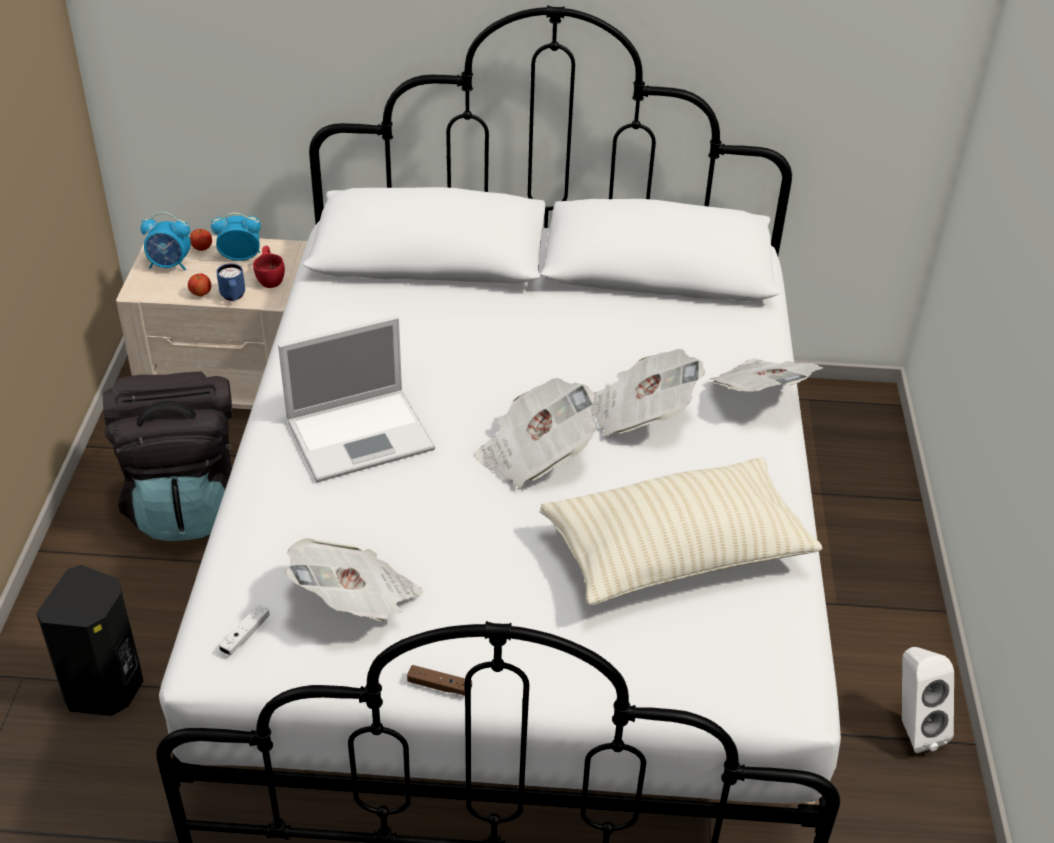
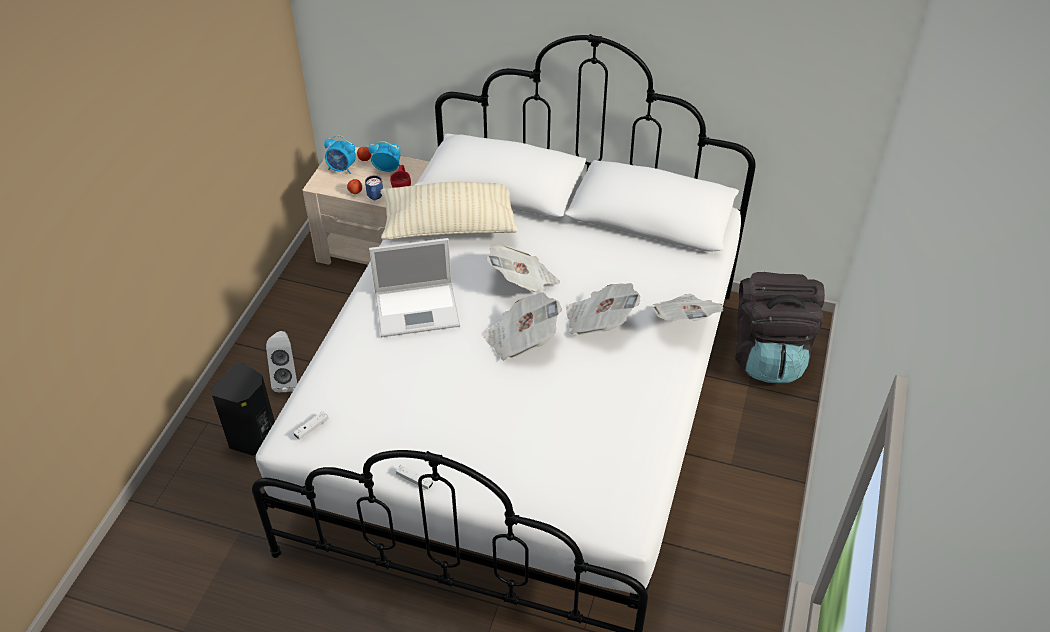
camera: 15 degrees right, 5 degrees up
black backpack [103,372,233,541] -> black backpack moved to [735,272,825,383]
newspaper [285,538,423,621] -> newspaper moved to [486,244,560,292]
brown game controller [407,665,472,696] -> white game controller [396,465,433,490]
beige pillow [540,458,822,606] -> beige pillow moved to [380,182,518,240]
white speaker [902,647,954,753] -> white speaker moved to [266,331,297,392]

